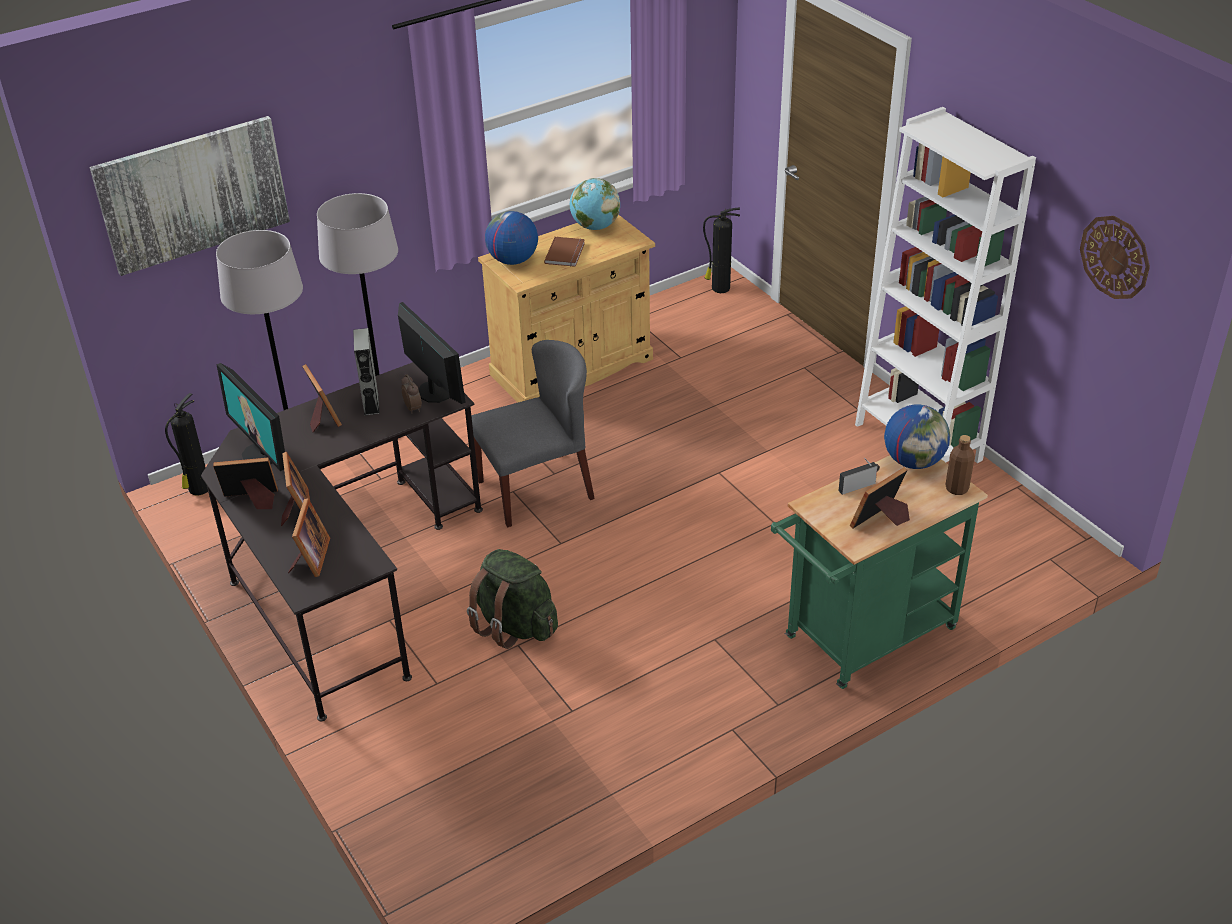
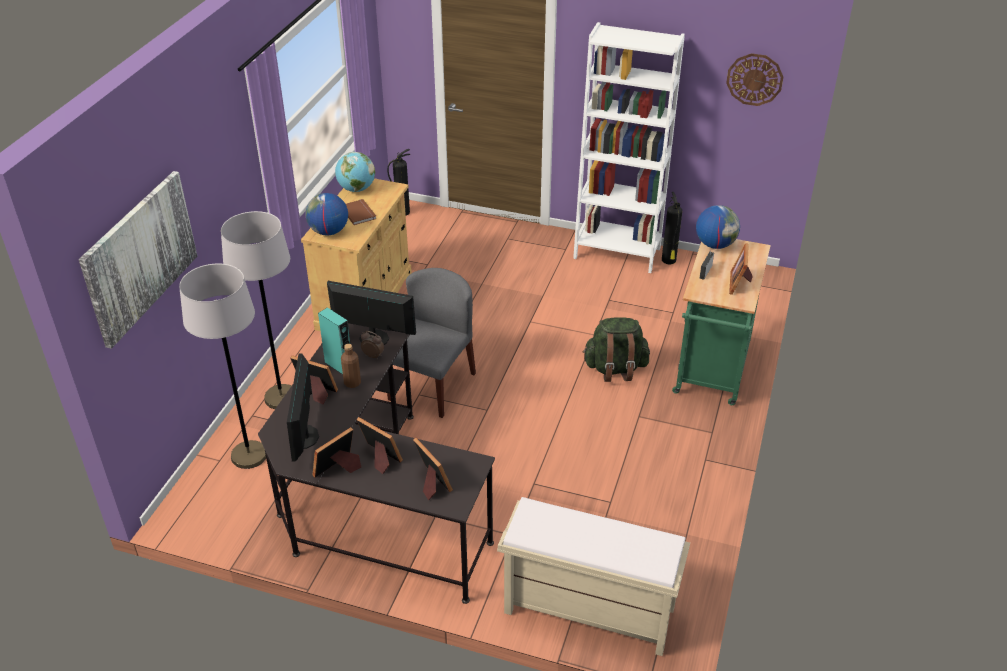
camera: 40 degrees left, 0 degrees up
fire extinguisher [165,393,208,495] -> fire extinguisher moved to [662,192,682,264]
monitor [216,363,285,471] -> monitor turned 75 degrees clockwise [287,353,319,462]
grey speaker [353,328,380,415] -> turquoise speaker [318,308,350,375]
green backpack [467,549,558,649] -> green backpack moved to [583,317,650,382]
brown bottle [945,435,975,495] -> brown bottle moved to [341,344,361,388]
none -> beige bench [497,497,690,656]

